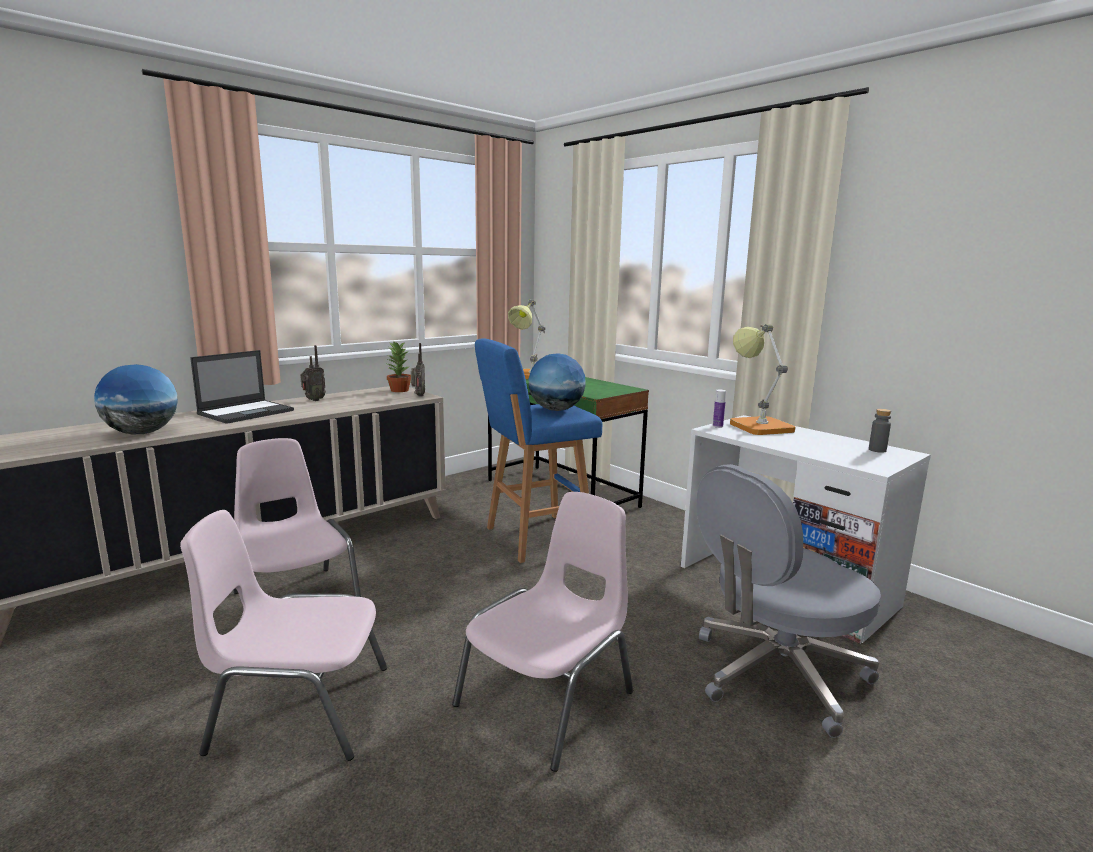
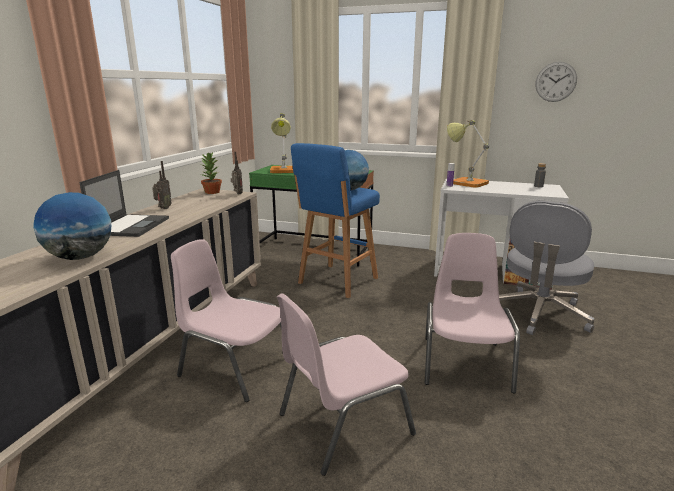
camera: 30 degrees left, 5 degrees up
none -> wall clock [535,62,577,102]

